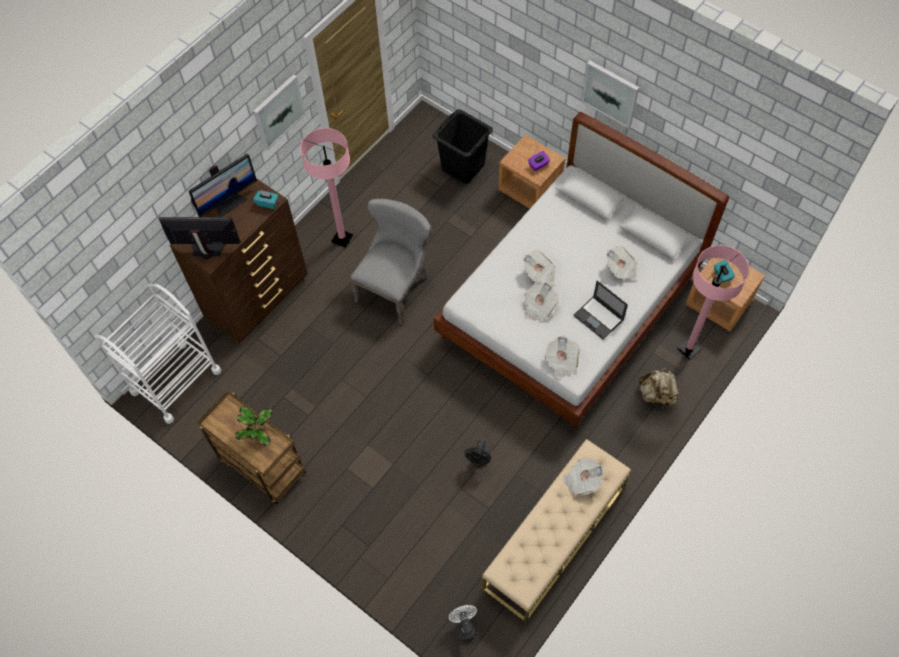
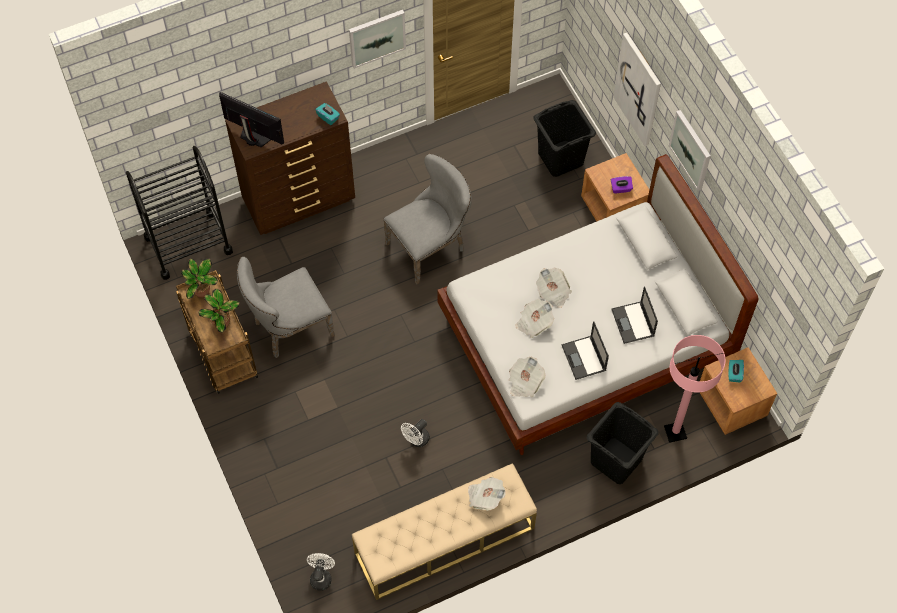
camera: 25 degrees right, 0 degrees up
white cart [95,283,222,424] -> black cart [126,146,233,280]
monitor [189,154,257,217] -> none
pink floor lamp [300,128,353,248] -> none
black fan [465,438,491,466] -> white fan [401,419,430,447]
newspaper [607,246,638,281] -> laptop [611,286,658,344]
beige backpack [637,368,679,408] -> black laundry basket [587,402,659,484]
none -> potted plant [181,258,218,299]
none -> grey chair [237,257,335,358]
none -> picture [613,33,661,146]

